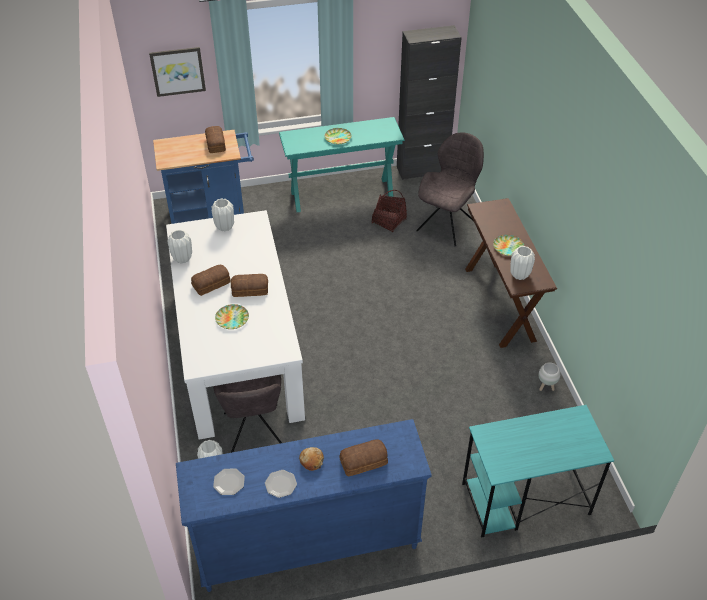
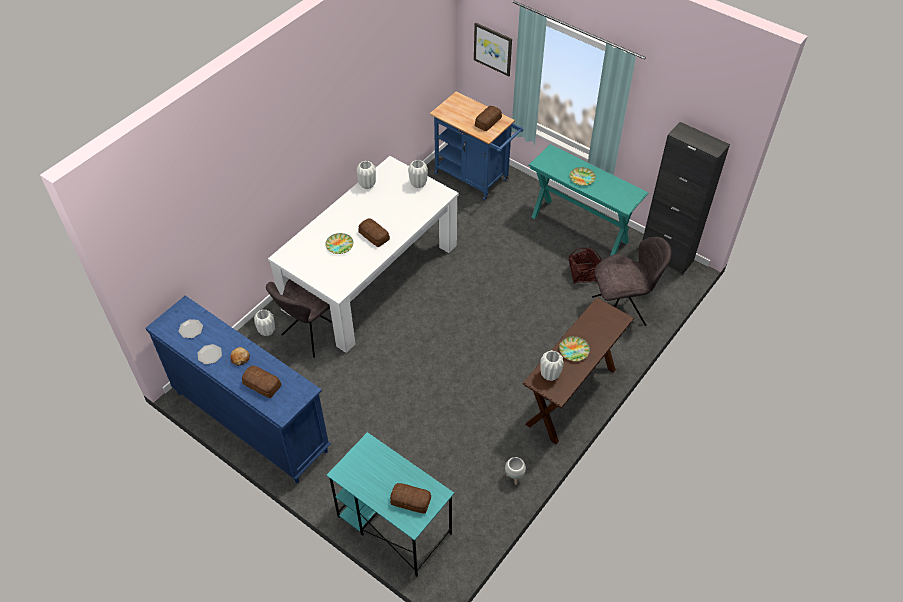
camera: 50 degrees right, 5 degrees up
bread [191,265,231,296] -> bread moved to [390,483,431,514]

